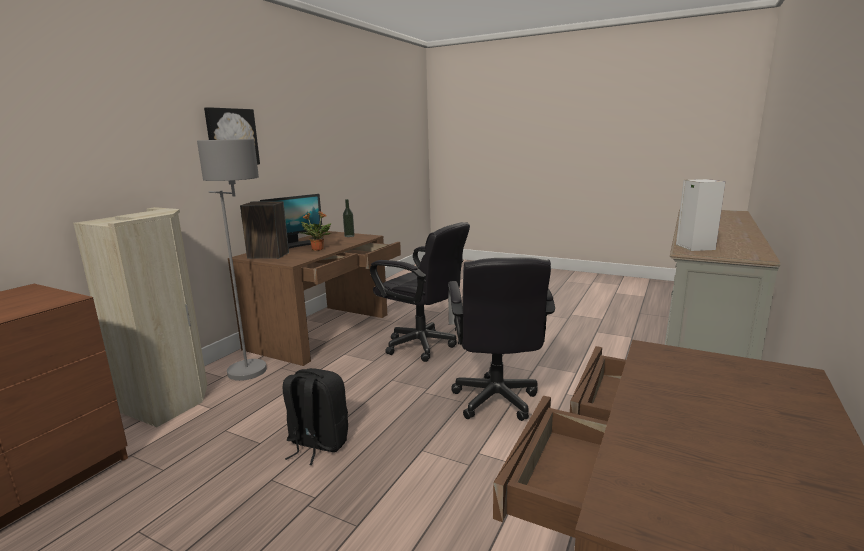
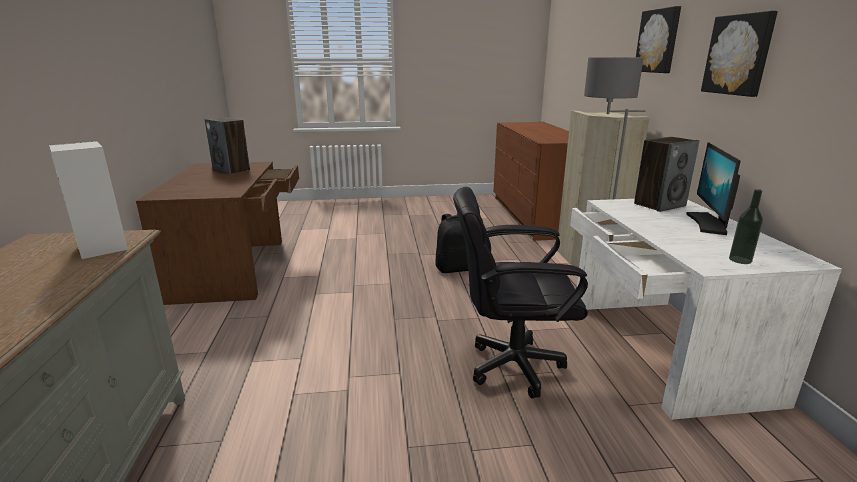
camera: 145 degrees right, 5 degrees up
brown desk [228,231,401,366] -> white desk [570,199,842,420]
potted plant [301,211,332,251] -> none
black office chair [448,257,555,421] -> none
none -> speaker [205,117,250,174]
none -> picture [636,6,681,73]

